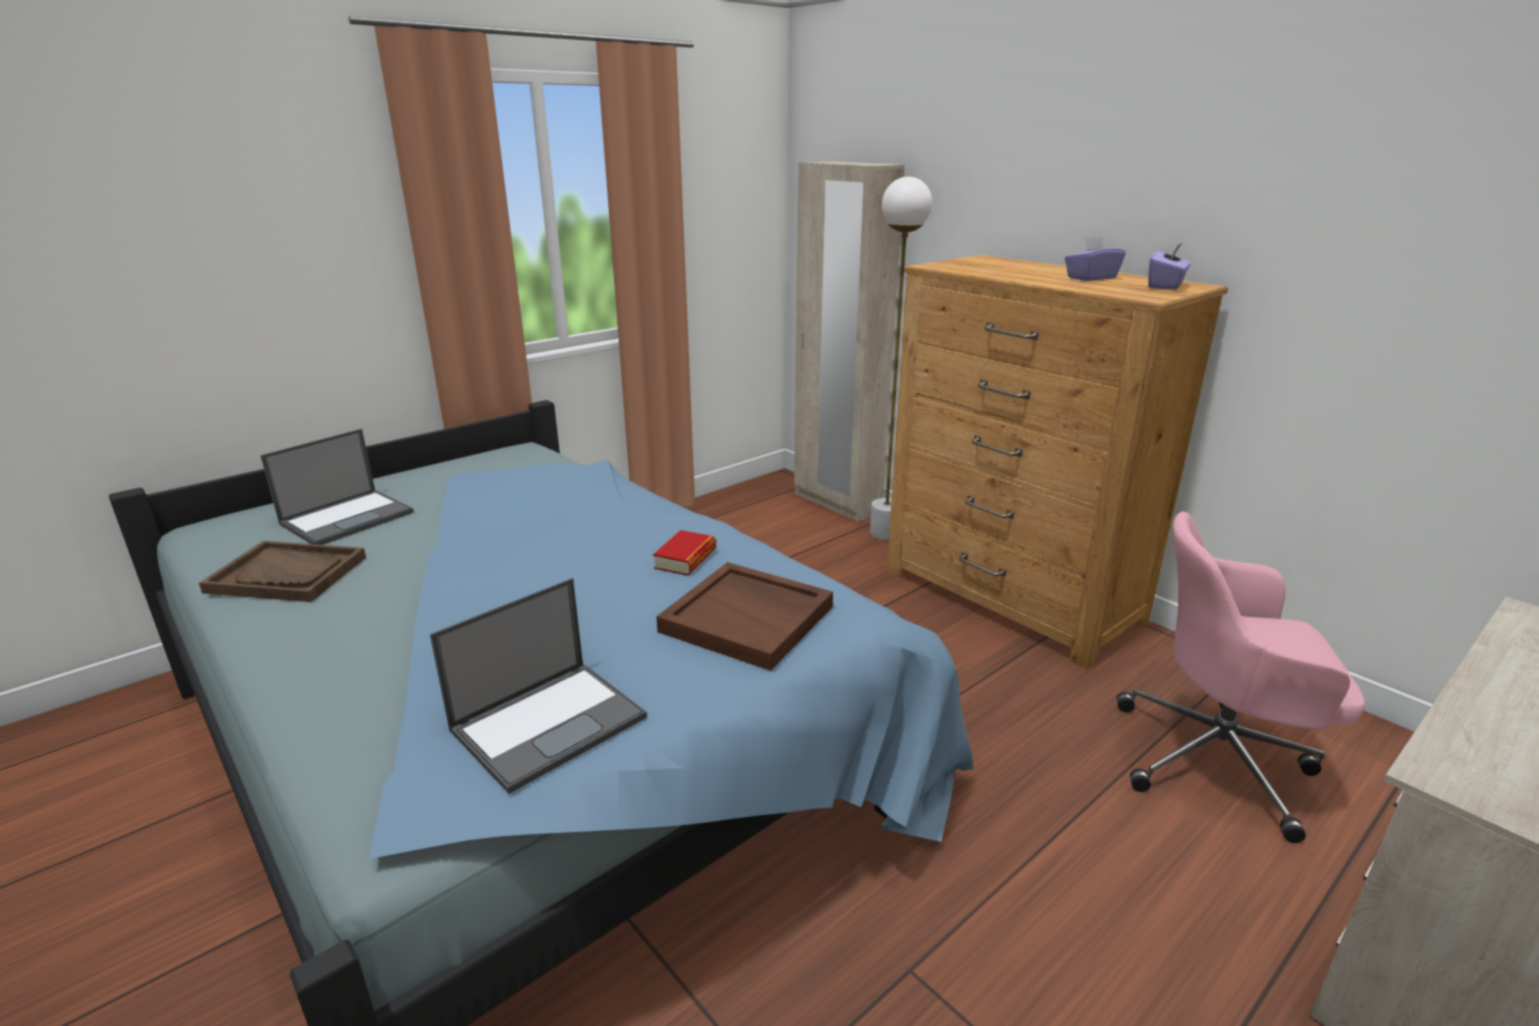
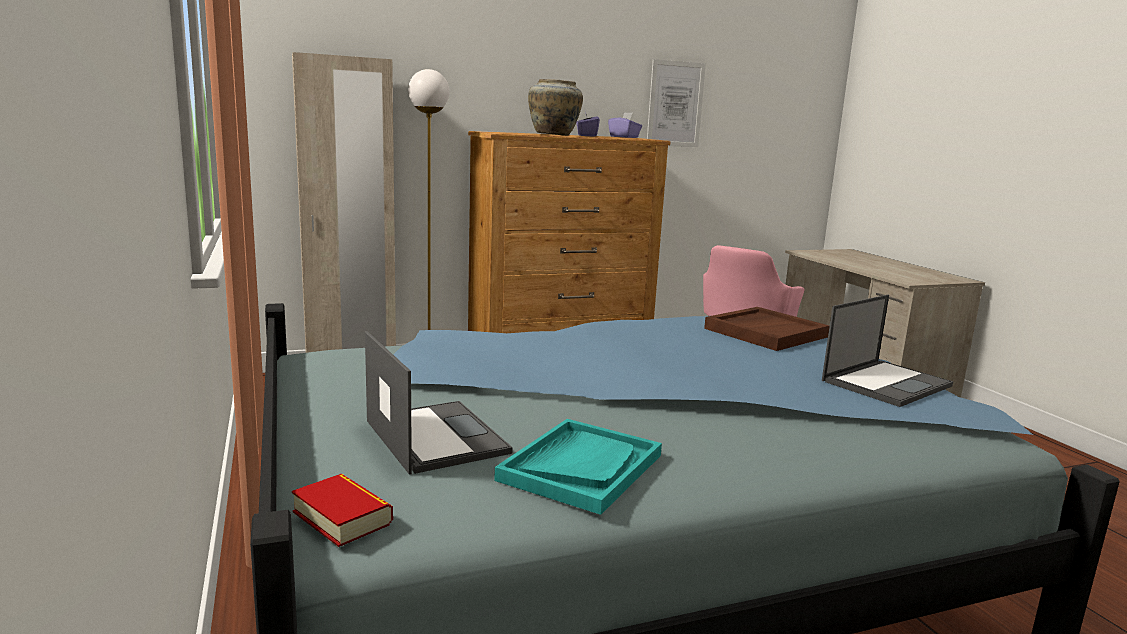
camera: 70 degrees left, 10 degrees down
brown tray [199,541,366,602] -> turquoise tray [494,419,662,515]
laptop [430,578,647,794] -> laptop turned 75 degrees clockwise [822,295,953,407]
book [653,530,716,576] -> book moved to [292,474,393,547]
none -> beige vase [528,79,583,136]
none -> picture [647,59,706,147]

